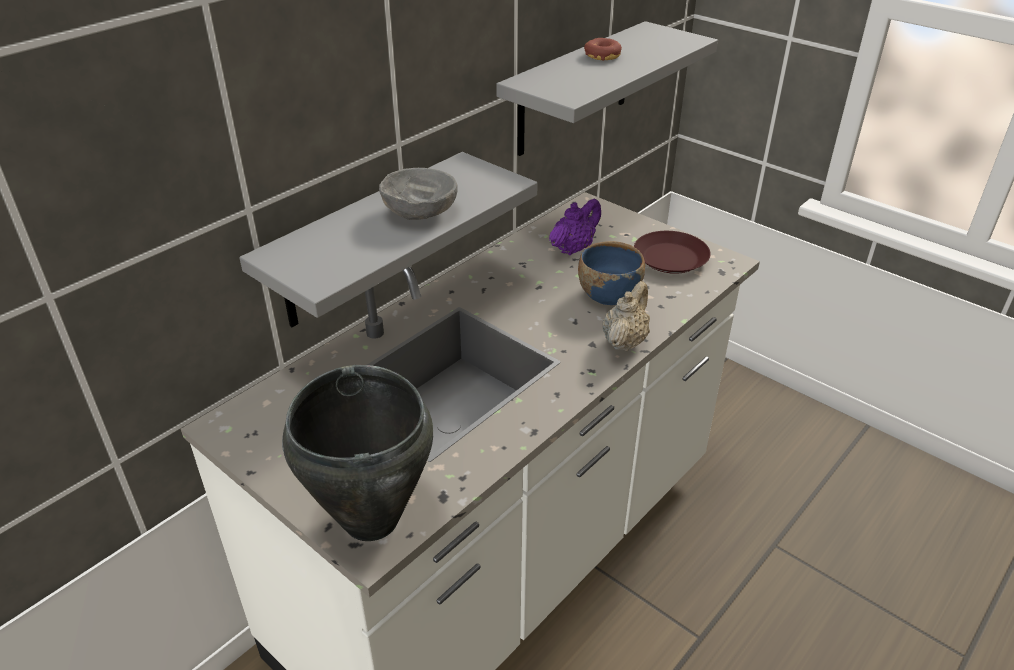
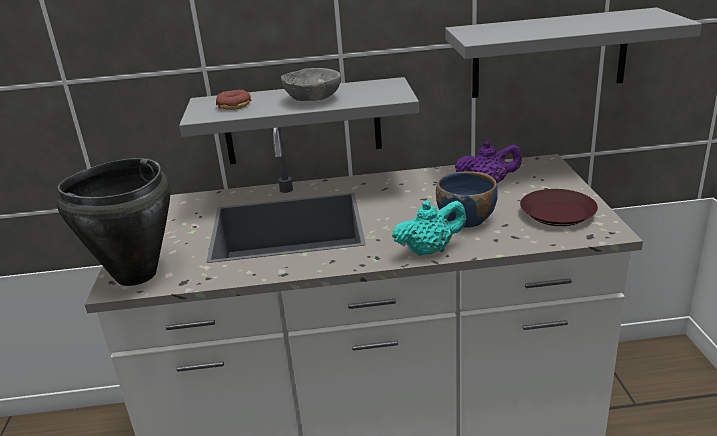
camera: 45 degrees right, 10 degrees down
donut [584,38,622,61] -> donut moved to [216,90,251,110]
beige teapot [603,281,650,351] -> turquoise teapot [392,200,466,256]

